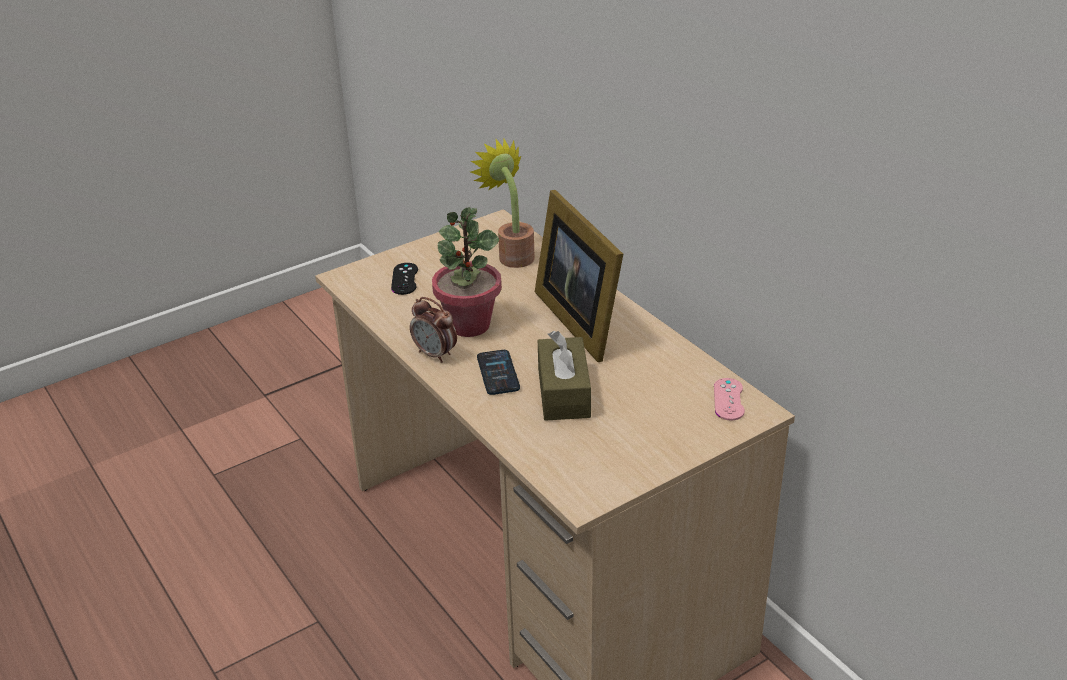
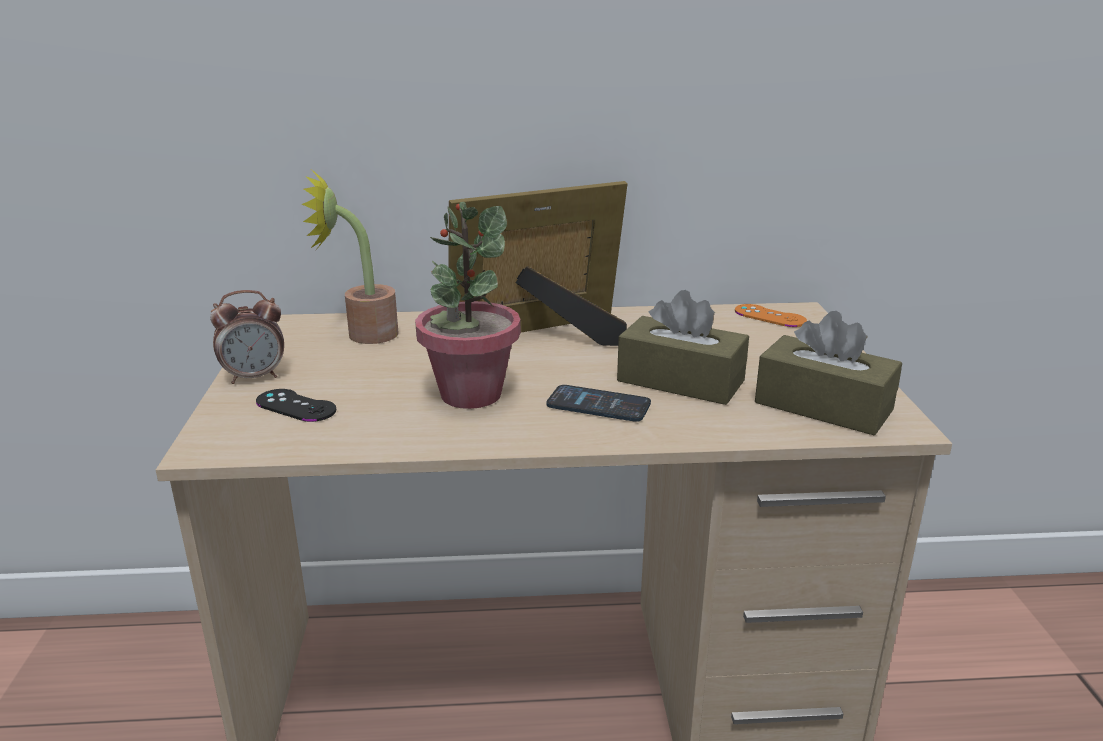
camera: 60 degrees left, 10 degrees down
alarm clock [410,297,457,363] -> alarm clock moved to [210,290,284,384]
picture frame [535,190,623,362] -> picture frame turned 150 degrees clockwise [448,181,628,346]
pink game controller [714,378,745,420] -> orange game controller [735,304,807,327]
none -> brown tissue box [755,311,902,435]

